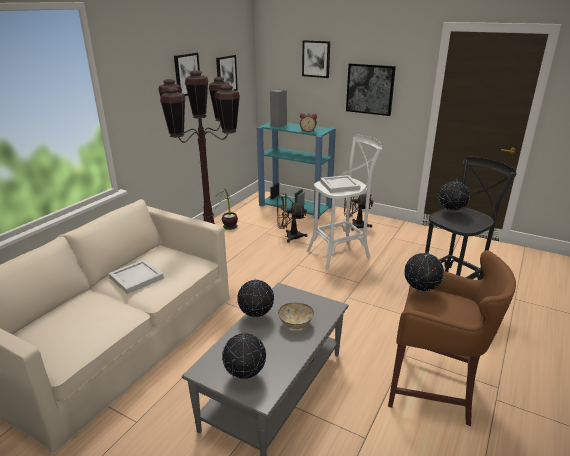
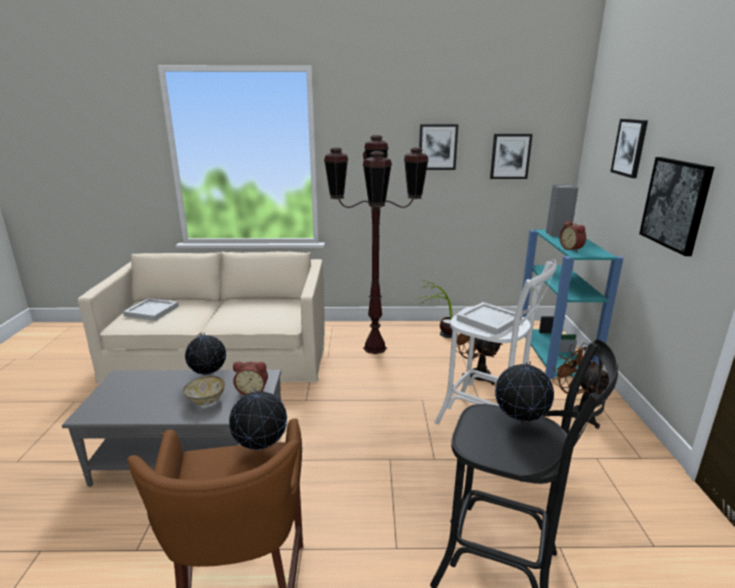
camera: 60 degrees right, 5 degrees down
white tray [108,260,164,294] -> white tray moved to [123,298,179,321]
globe [222,333,266,379] -> none
none -> alarm clock [233,362,268,395]

